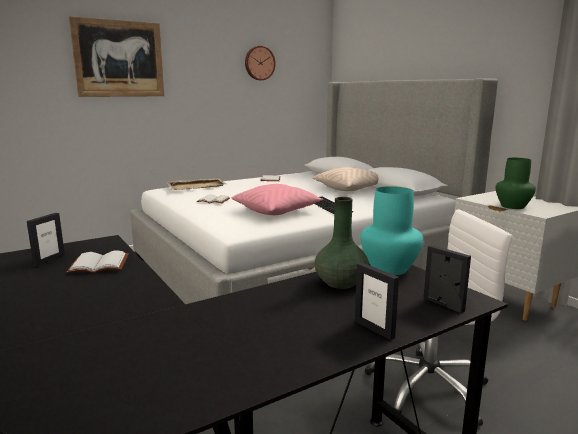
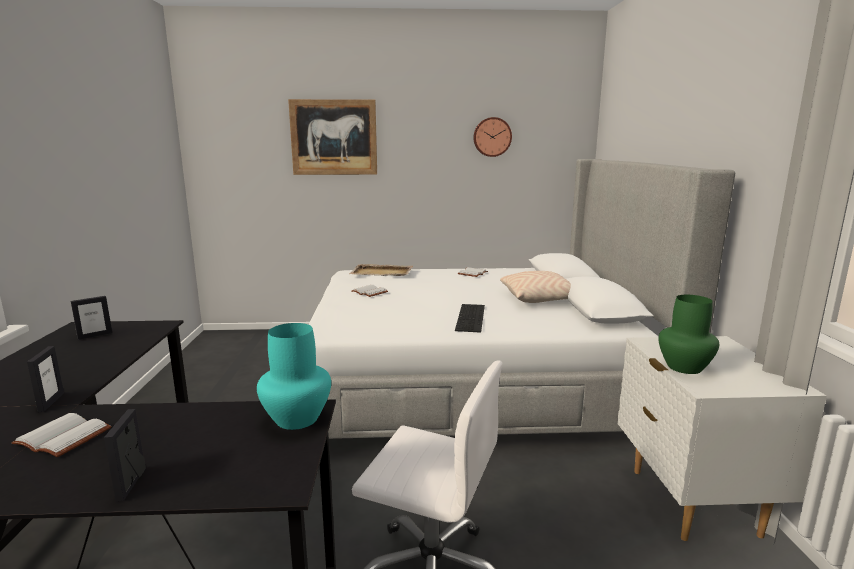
camera: 30 degrees right, 0 degrees up
white book [66,250,128,273] -> white book moved to [12,413,111,457]
pink pillow [232,184,323,215] -> none
green vase [314,197,369,289] -> none
picture frame [423,245,471,313] -> picture frame moved to [27,346,64,412]

